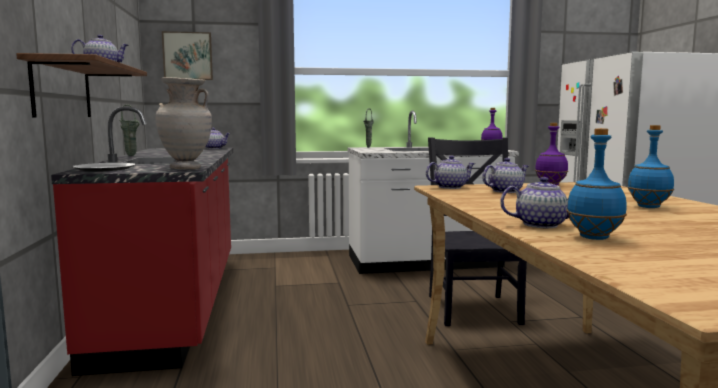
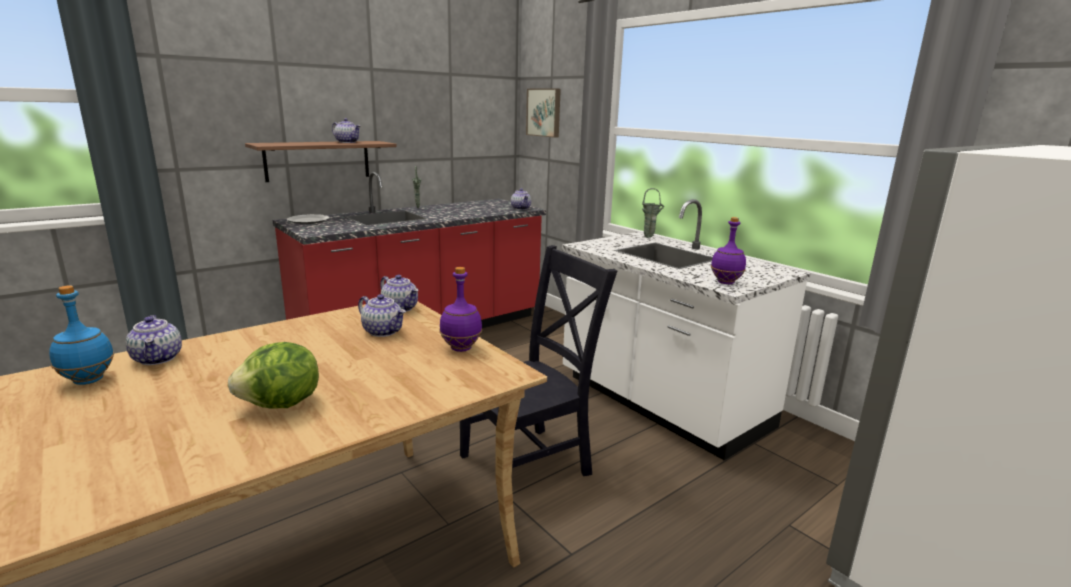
camera: 60 degrees right, 10 degrees up
beige vase [155,77,212,169] -> none
blue bottle [627,125,674,208] -> lettuce [227,342,319,408]

